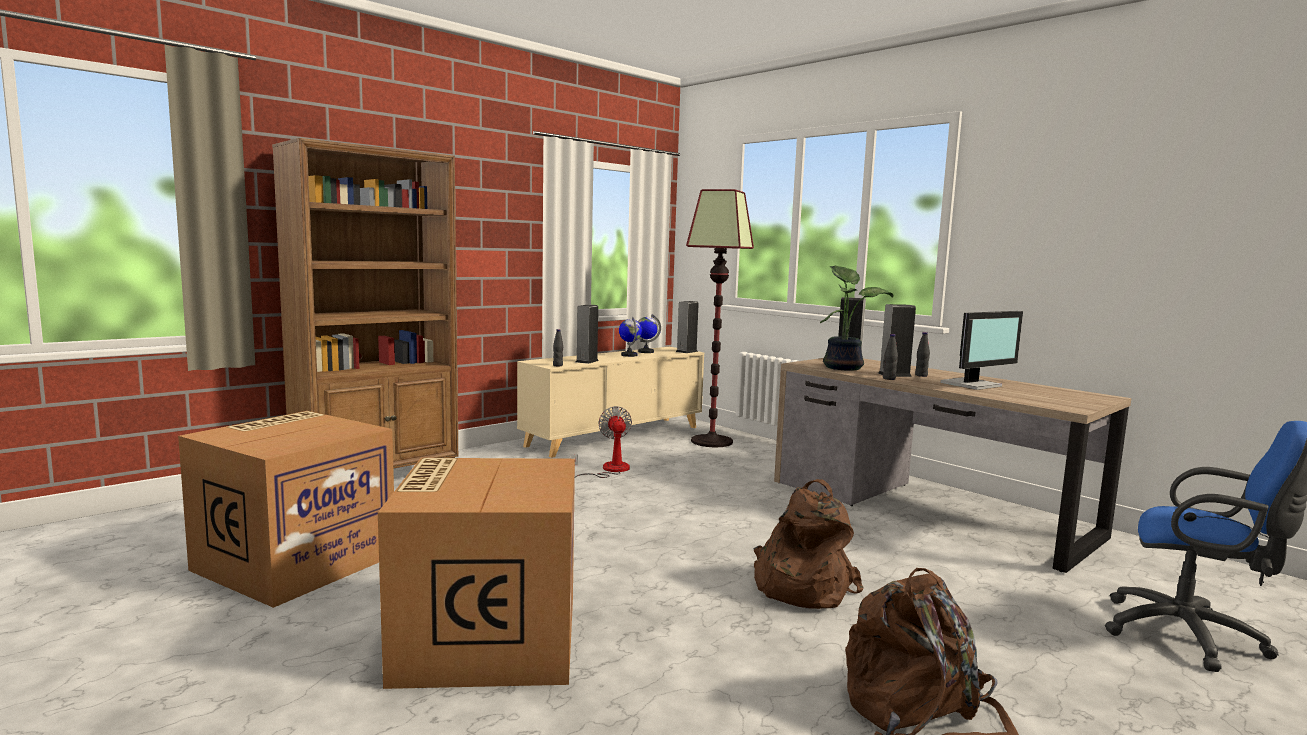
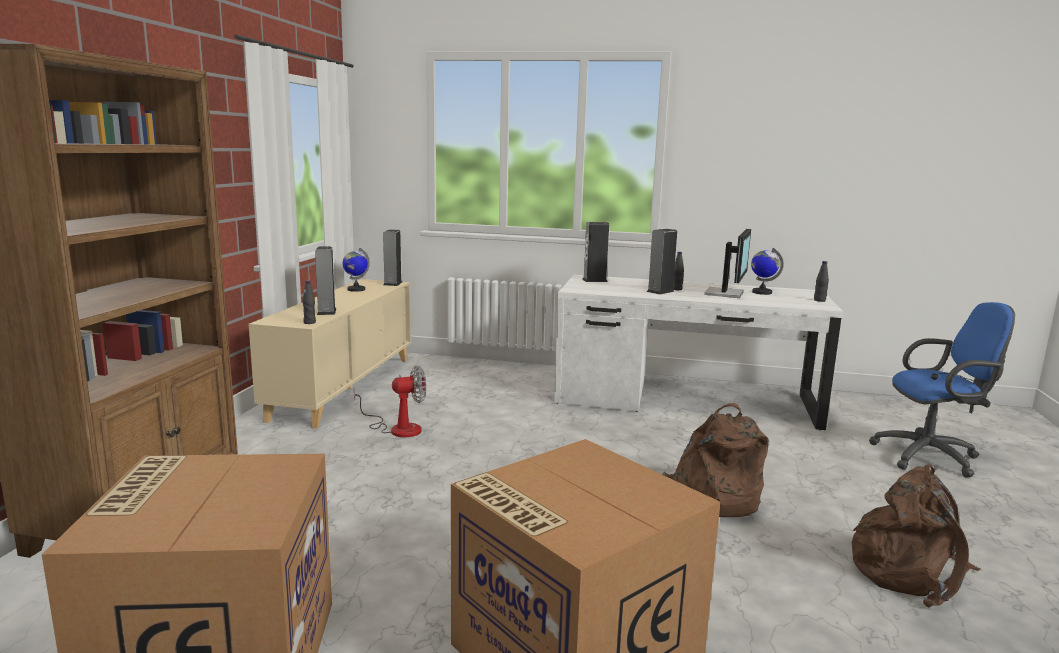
camera: 35 degrees left, 5 degrees up
fan [570,406,632,478] -> fan turned 120 degrees clockwise [354,365,426,437]
globe [619,317,642,357] -> globe moved to [751,248,784,295]
floor lamp [686,189,754,447] -> none
brown desk [774,358,1132,573] -> white desk [554,275,843,430]
potted plant [820,266,894,371] -> none
black bottle [883,334,898,380] -> black bottle moved to [814,261,829,302]

